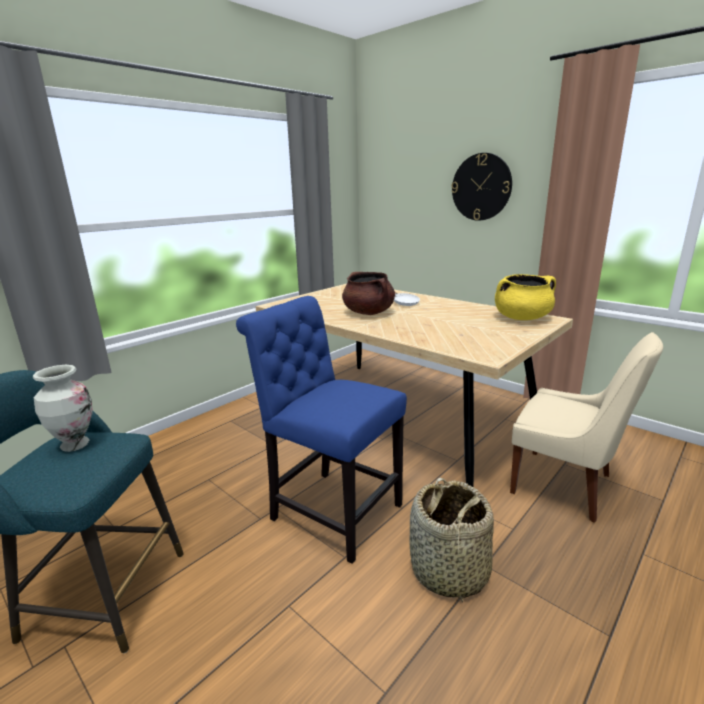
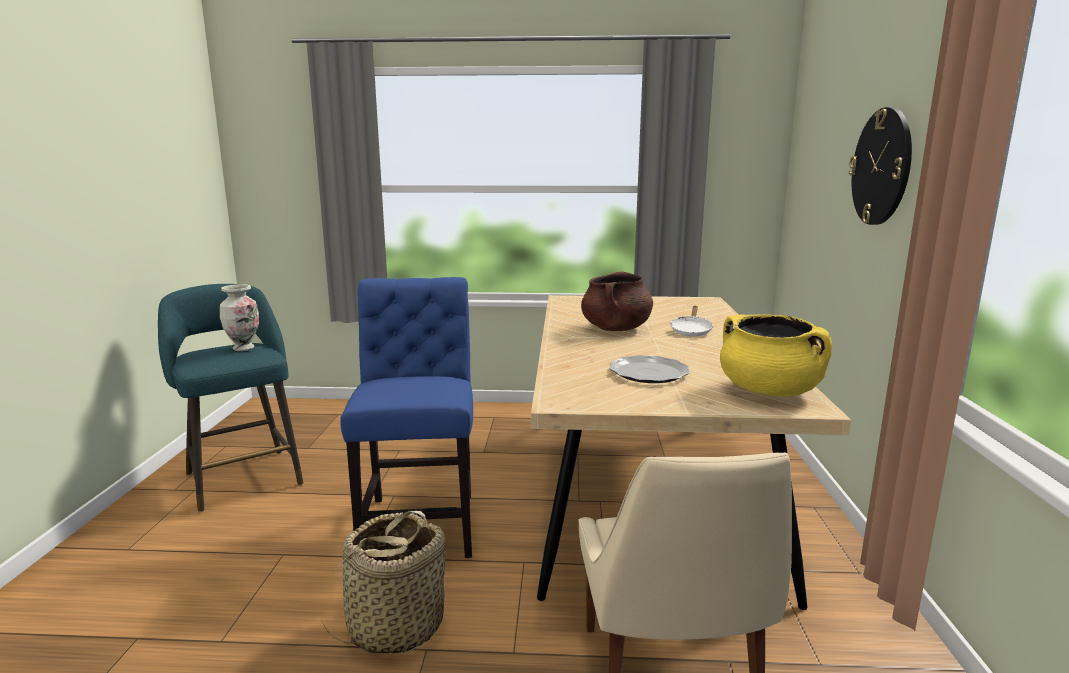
camera: 50 degrees right, 5 degrees down
none -> plate [609,355,690,383]

